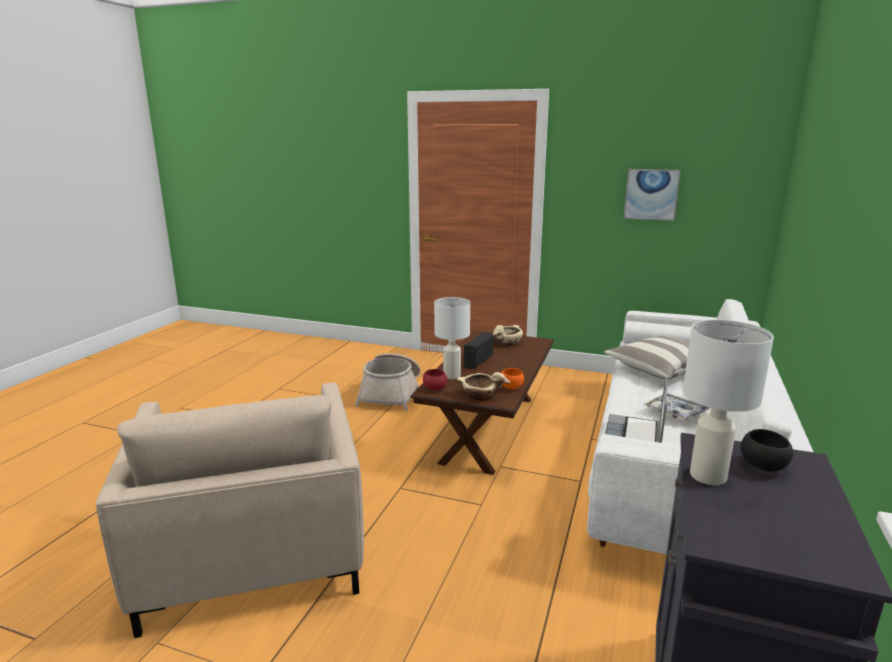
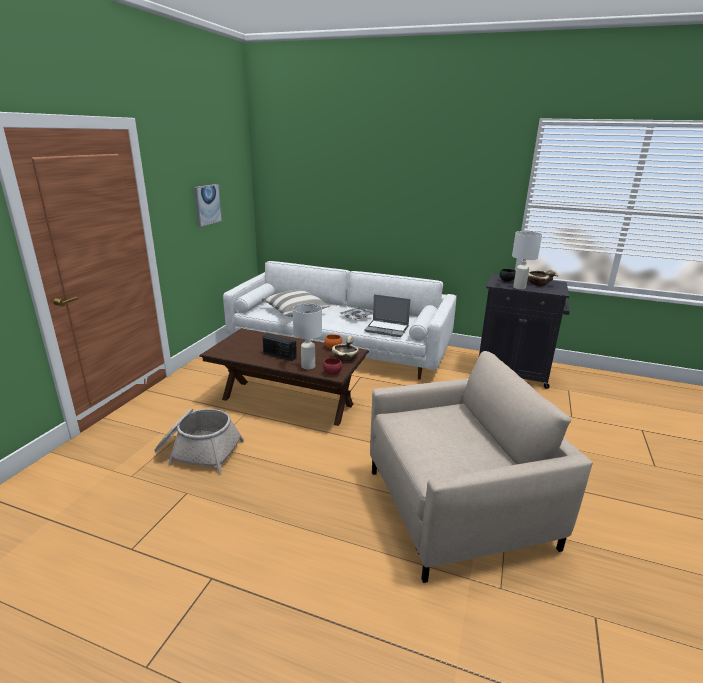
camera: 90 degrees left, 5 degrees up
beige bowl [493,325,523,346] -> beige bowl moved to [528,269,559,286]

